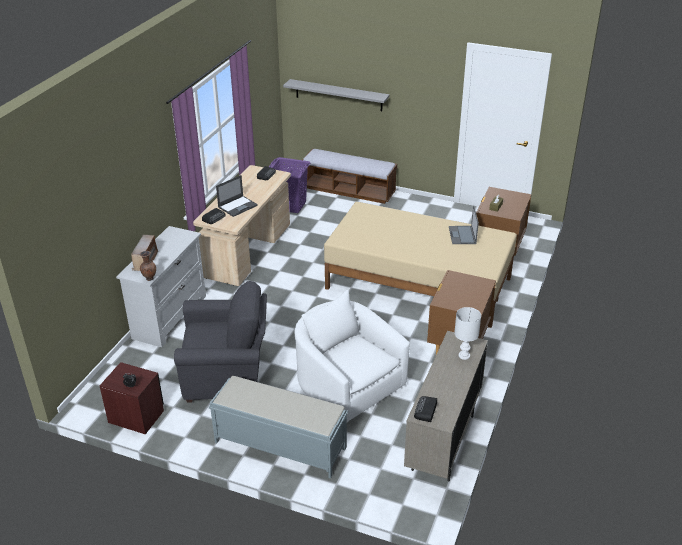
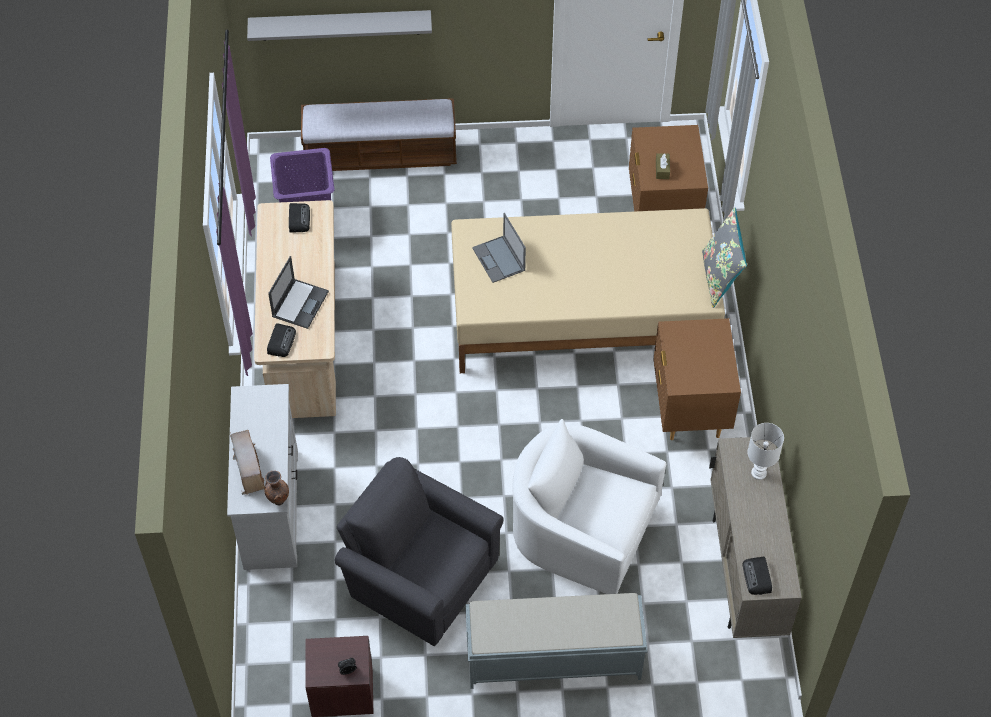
camera: 25 degrees left, 20 degrees up
grey armchair [174,281,267,403] -> grey armchair turned 120 degrees counterclockwise [335,457,503,646]
laptop [449,206,479,244] -> laptop moved to [472,213,526,283]
none -> grey pillow [702,208,747,308]

